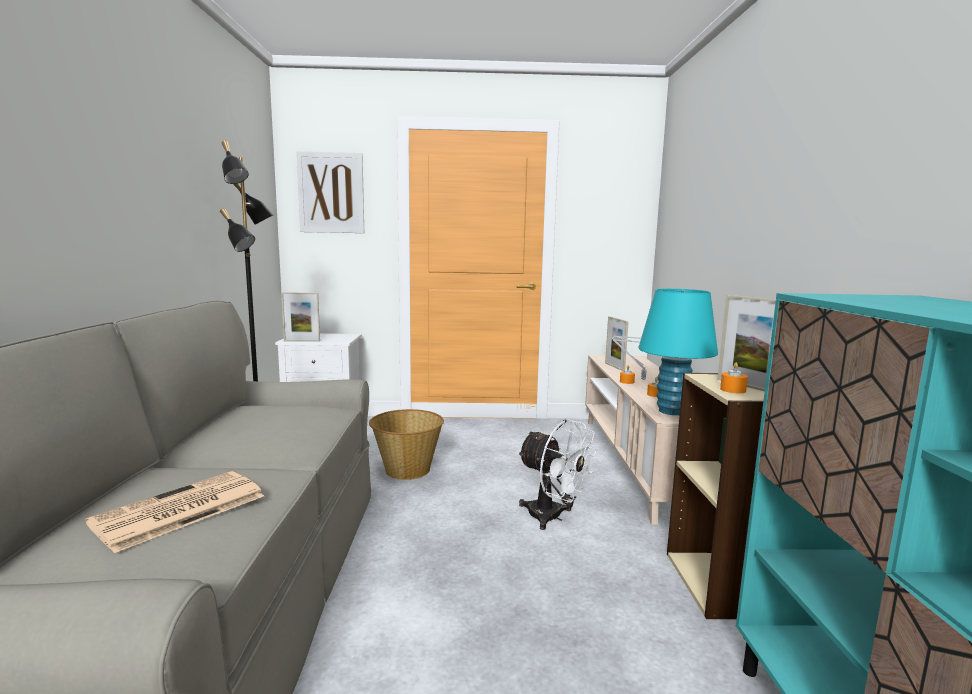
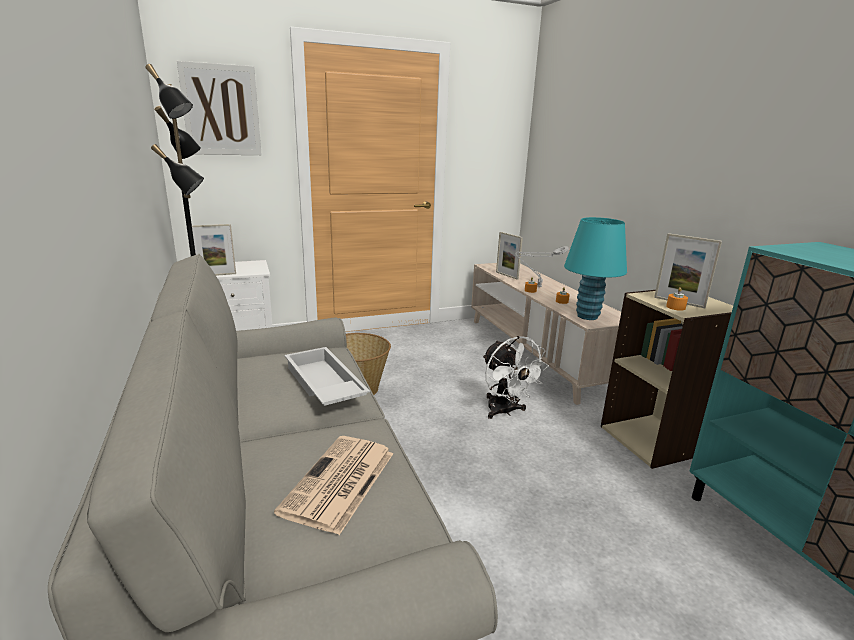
camera: 20 degrees left, 10 degrees up
white fan [517,420,597,530] -> white fan turned 45 degrees clockwise [483,336,549,419]
none -> white tray [285,347,370,406]

